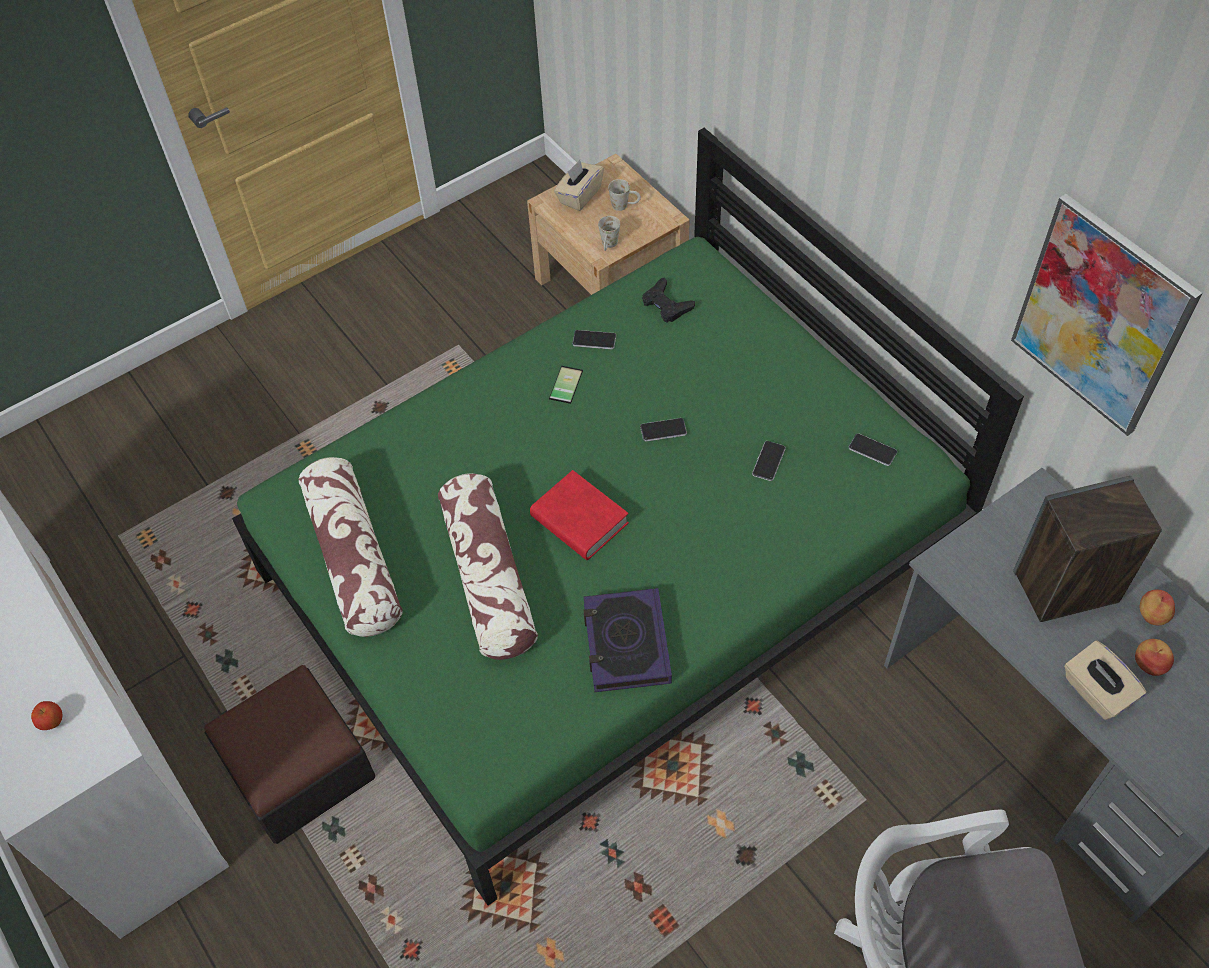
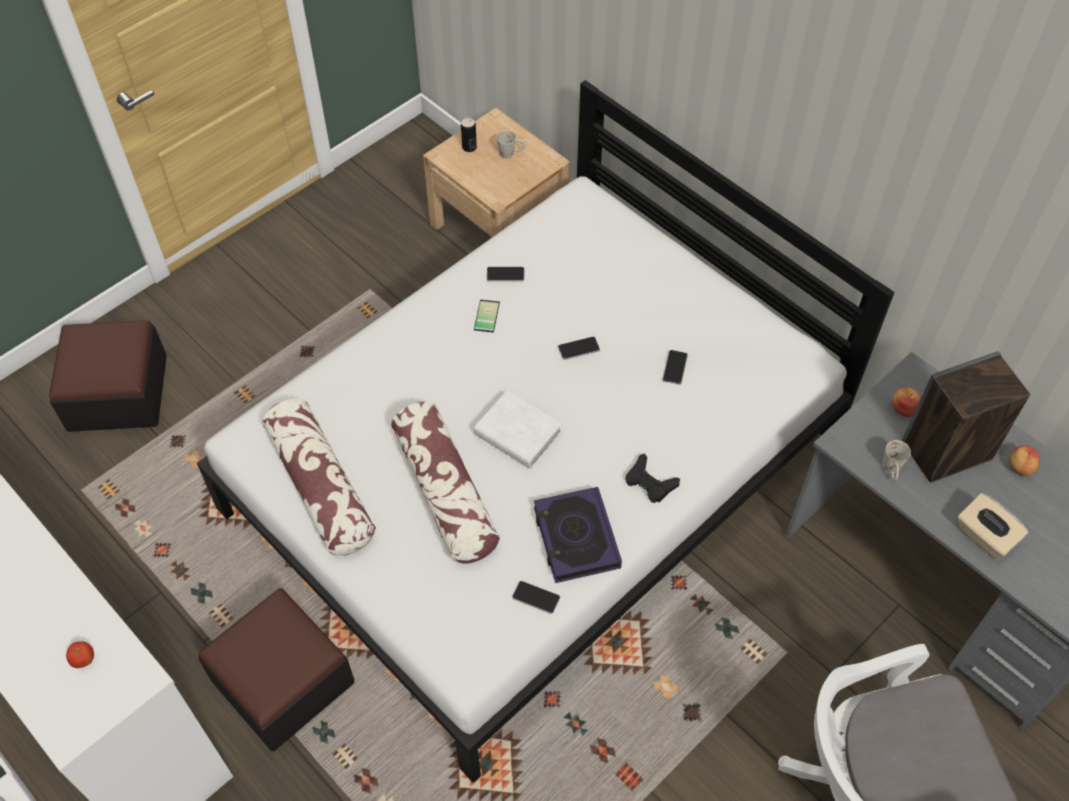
camera: 10 degrees left, 0 degrees up
green bed [232,128,1024,906] -> white bed [197,80,894,783]
red book [530,470,629,560] -> white book [474,391,562,469]
beige tissue box [554,160,604,211] -> can [461,117,477,152]
white mug [598,216,620,251] -> white mug moved to [882,440,911,481]
black game controller [642,277,695,323] -> black game controller moved to [626,453,680,503]
phone [848,433,897,466] -> phone moved to [512,581,560,614]
picture [1011,194,1202,436] -> none
apple [1135,639,1174,676] -> apple moved to [892,387,921,417]
none -> ottoman [49,320,167,432]

